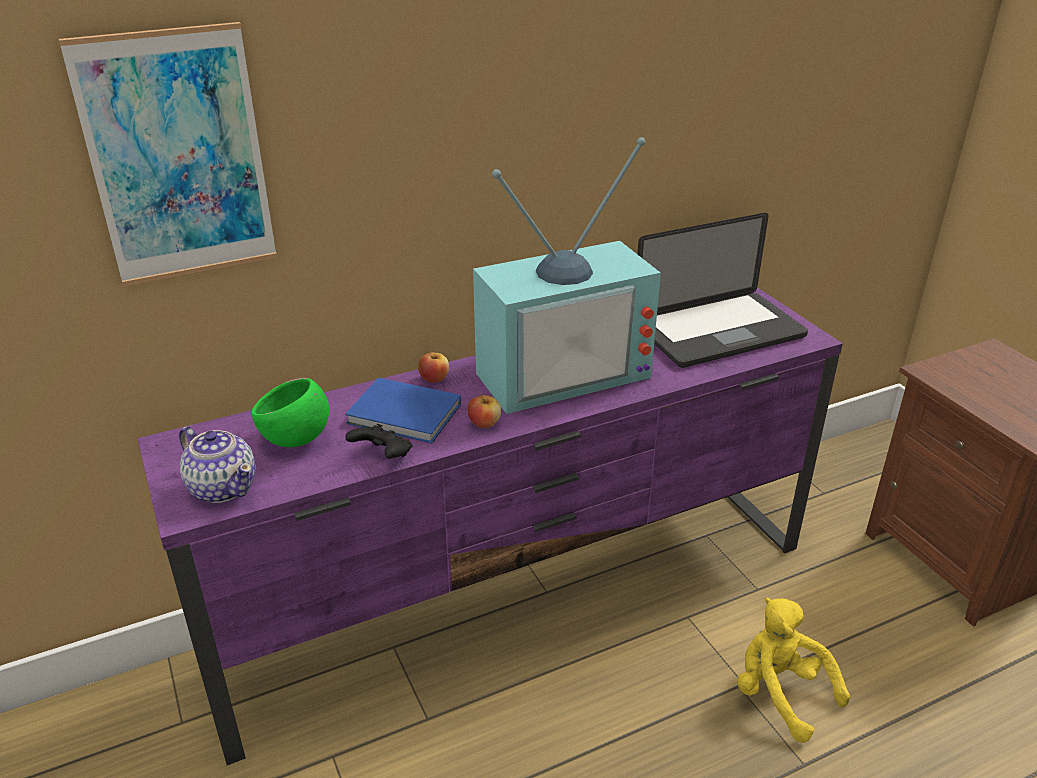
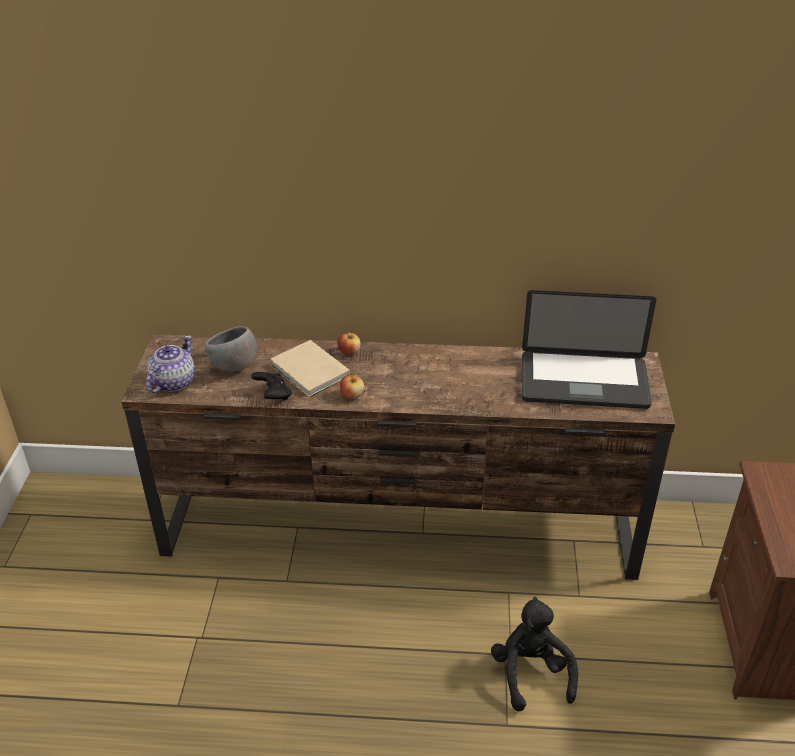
camera: 30 degrees right, 5 degrees up
picture [59,22,277,286] -> none
purple tv stand [137,287,843,765] -> brown tv stand [122,334,675,580]
teapot [179,426,256,503] -> teapot turned 135 degrees counterclockwise [146,335,195,393]
green bowl [252,378,329,447] -> grey bowl [205,326,257,371]
blue book [345,378,461,443] -> beige book [270,340,350,397]
television [473,137,661,414] -> none
yellow plush toy [737,597,850,743] -> black plush toy [491,597,578,711]

